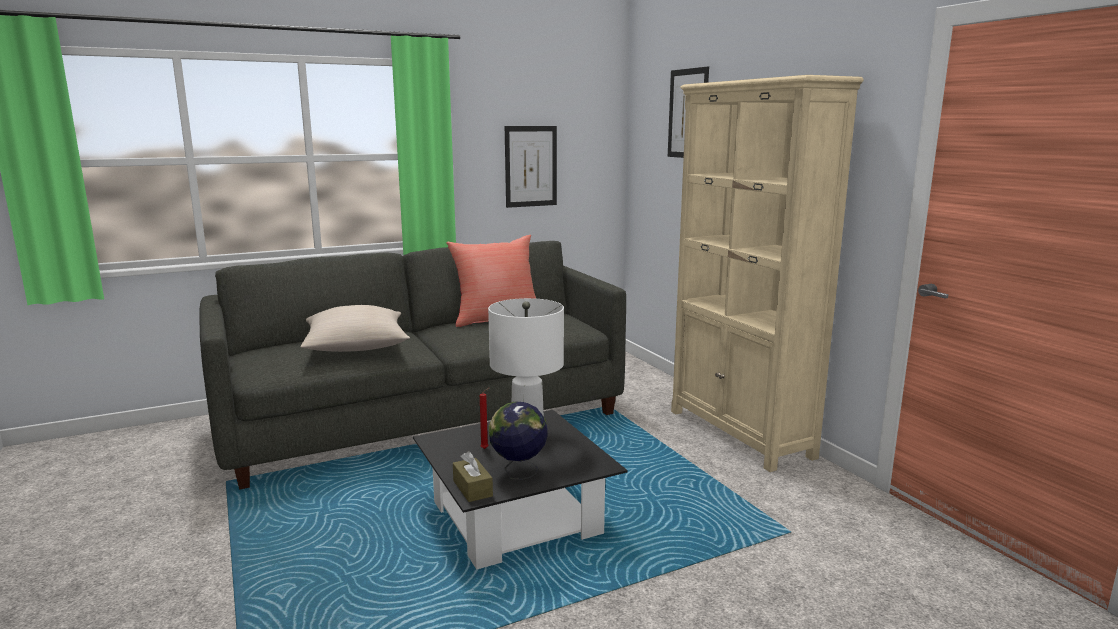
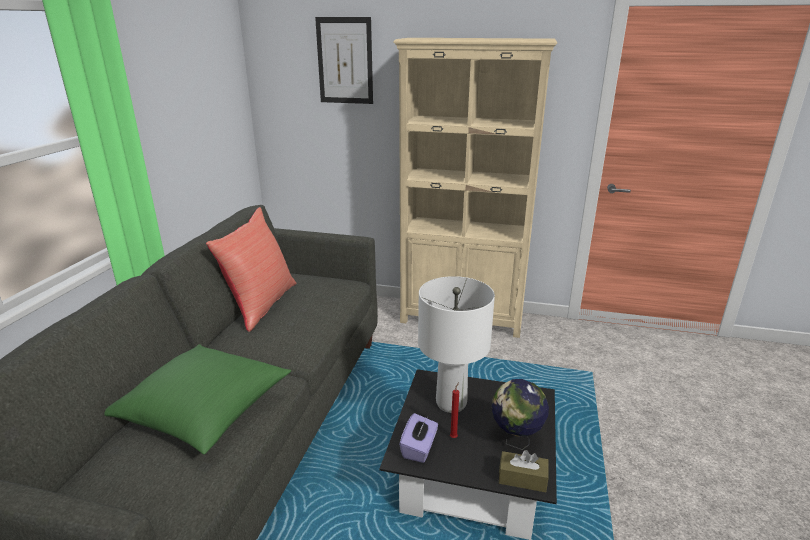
camera: 50 degrees left, 10 degrees up
beige pillow [300,305,410,352] -> green pillow [104,344,291,454]
picture [505,126,557,208] -> none
none -> purple tissue box [399,413,438,463]

